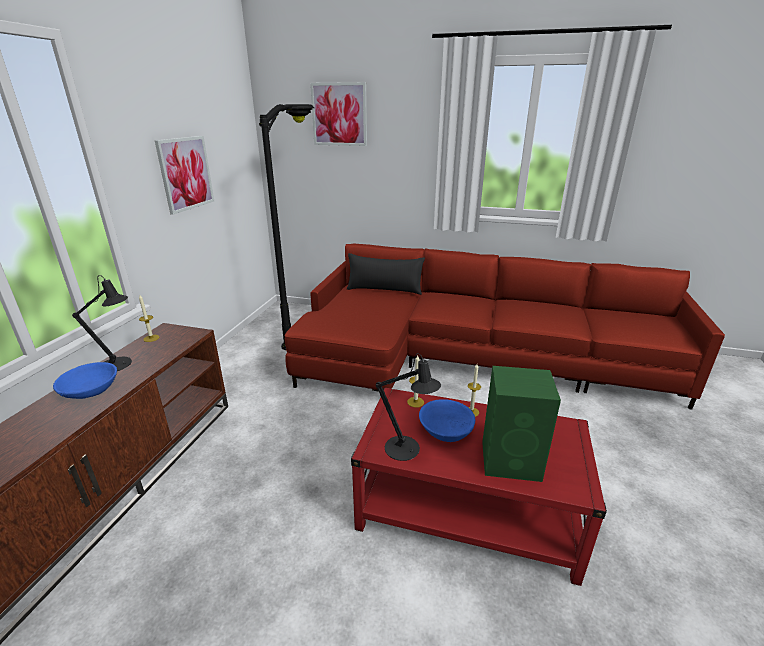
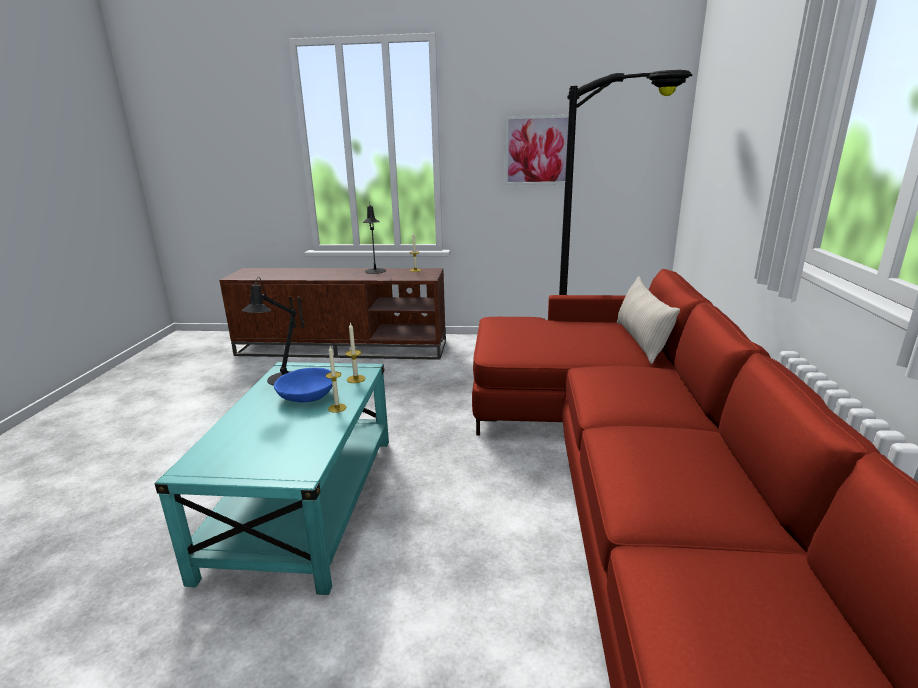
camera: 80 degrees right, 5 degrees down
blue bowl [53,362,117,399] -> none
picture [310,82,367,146] -> none
black pillow [347,253,425,295] -> beige pillow [617,276,680,364]
red coffee table [351,388,607,586] -> turquoise coffee table [154,362,389,595]
green speaker [482,366,561,482] -> none

